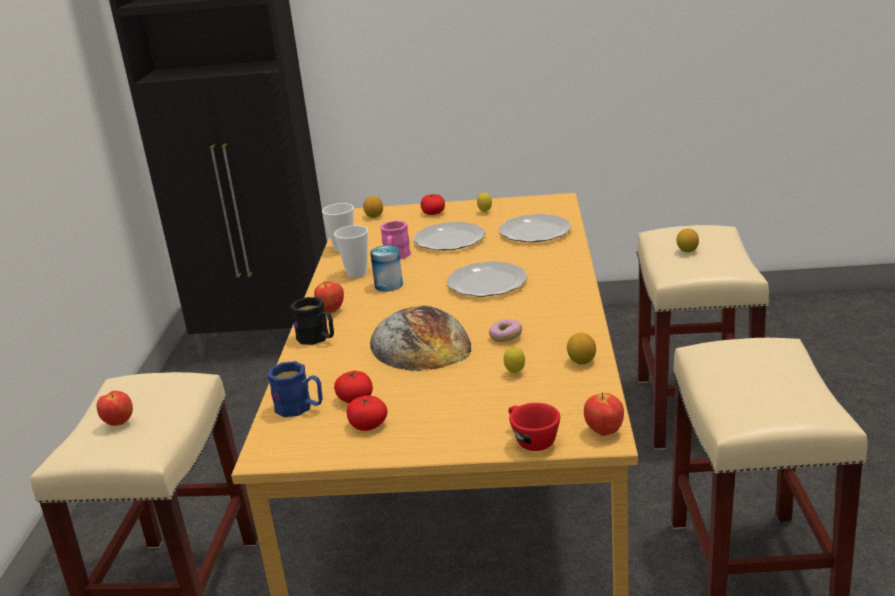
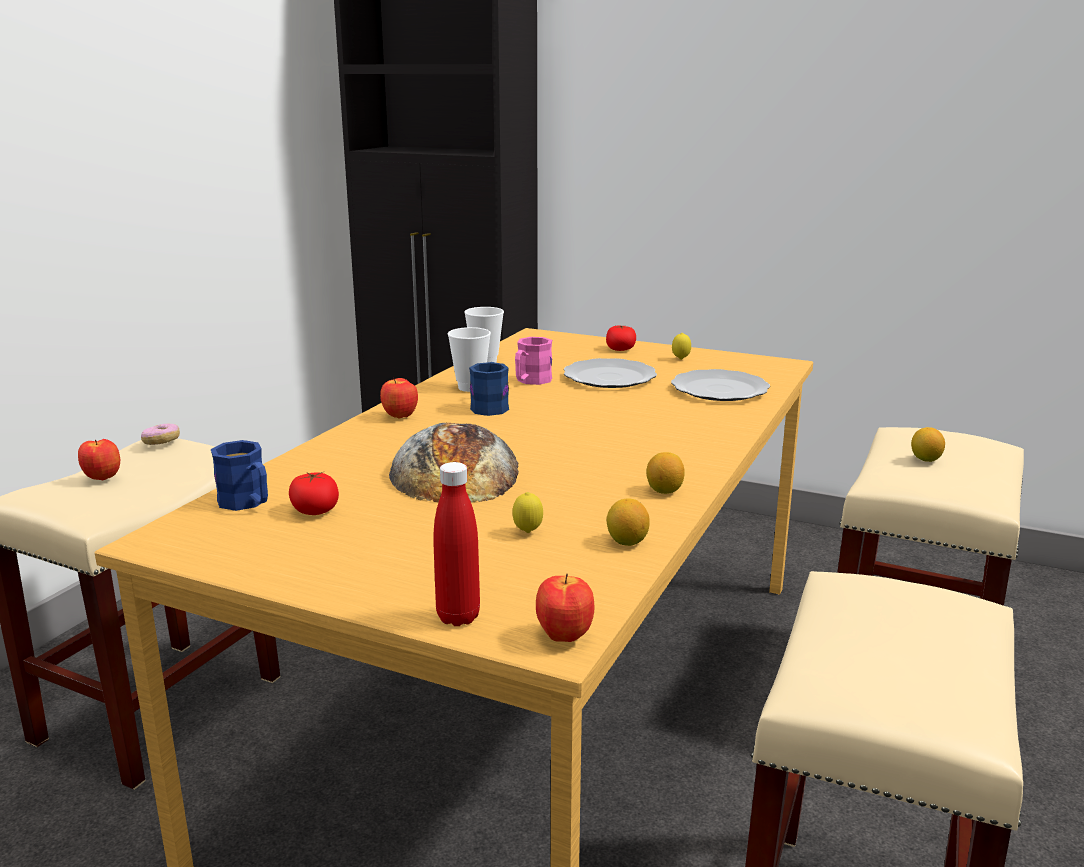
camera: 20 degrees right, 5 degrees down
black mug [290,297,334,345] -> none
tomato [346,395,388,431] -> none
lemon [363,196,383,218] -> lemon moved to [647,452,685,494]
can [370,245,403,292] -> blue mug [469,362,509,416]
plate [447,262,528,297] -> none
donut [489,319,522,342] -> donut moved to [141,424,180,445]
red cup [508,403,560,451] -> red bottle [433,462,480,626]

